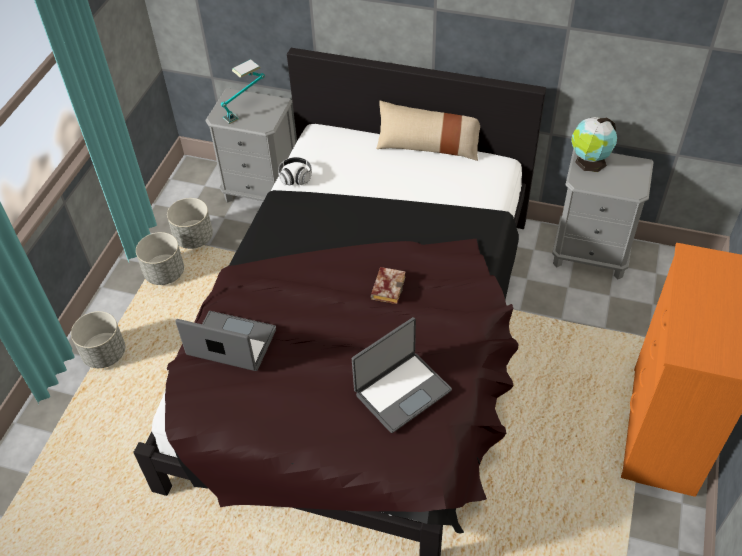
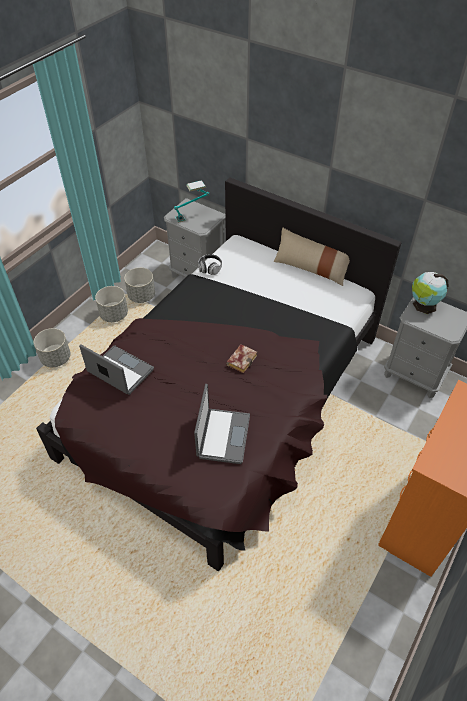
camera: 15 degrees right, 0 degrees up
laptop [352,317,452,433] -> laptop turned 60 degrees counterclockwise [194,384,250,464]

